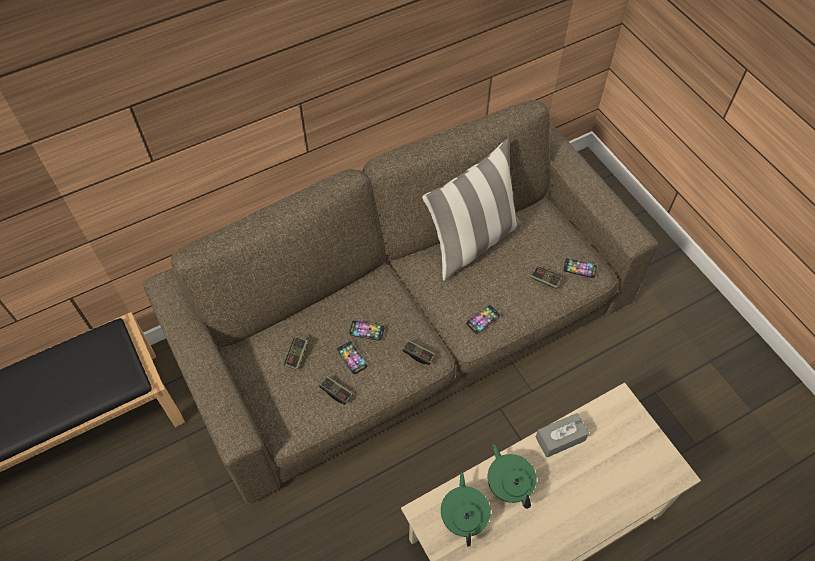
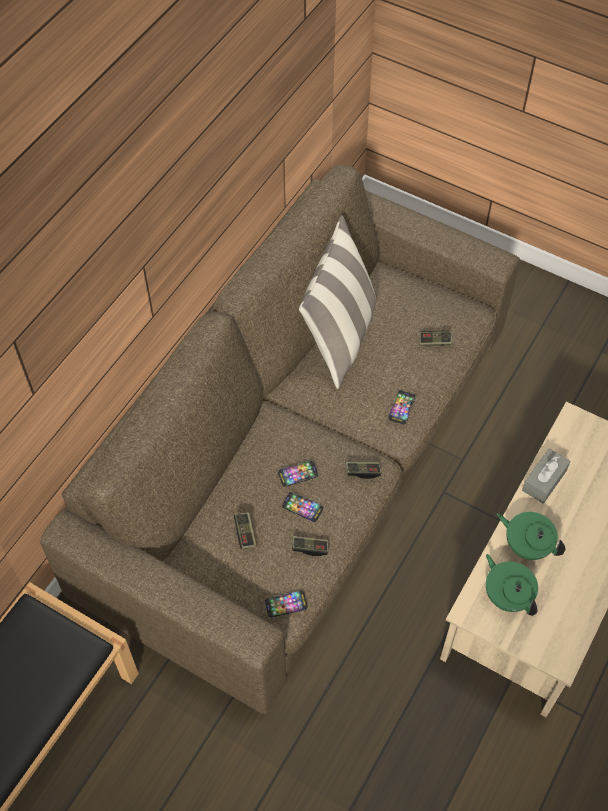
camera: 30 degrees left, 0 degrees up
phone [563,258,597,278] -> phone moved to [265,591,307,617]

